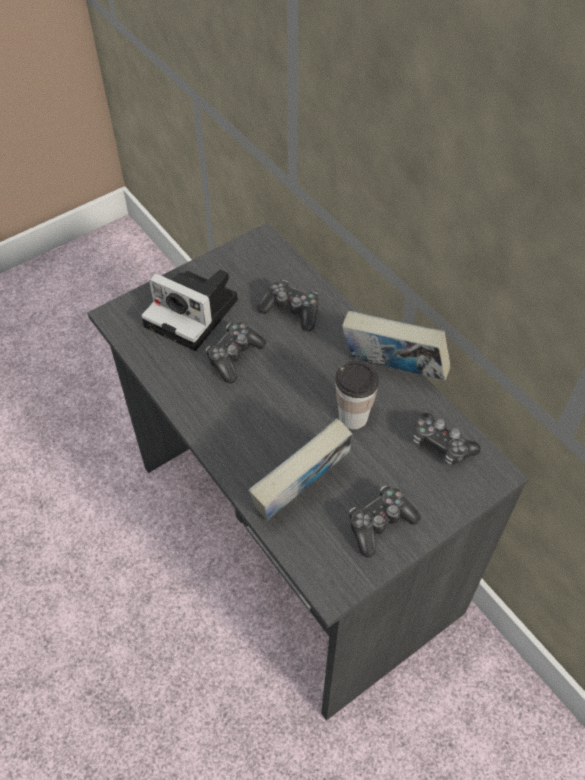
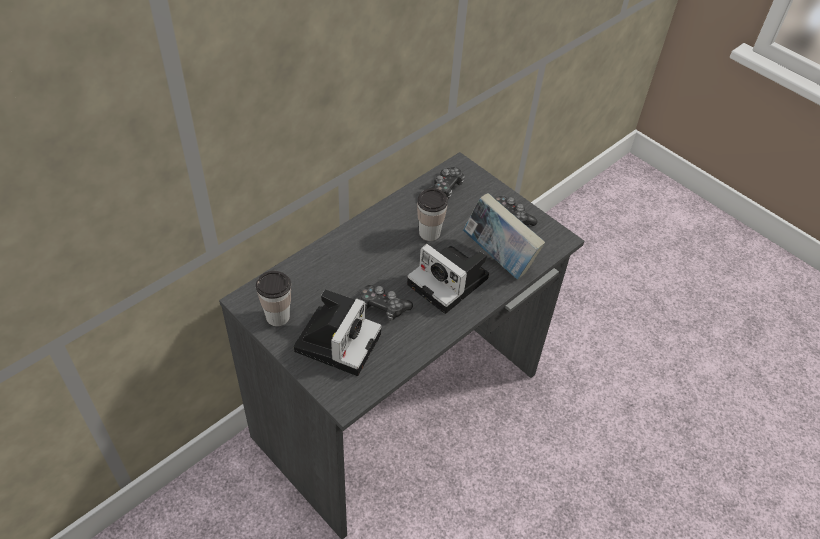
camera: 100 degrees left, 5 degrees down
game controller [257,280,319,332] -> none
book [342,311,450,380] -> none
none -> cup [256,271,291,326]
none -> camera [407,244,489,314]

